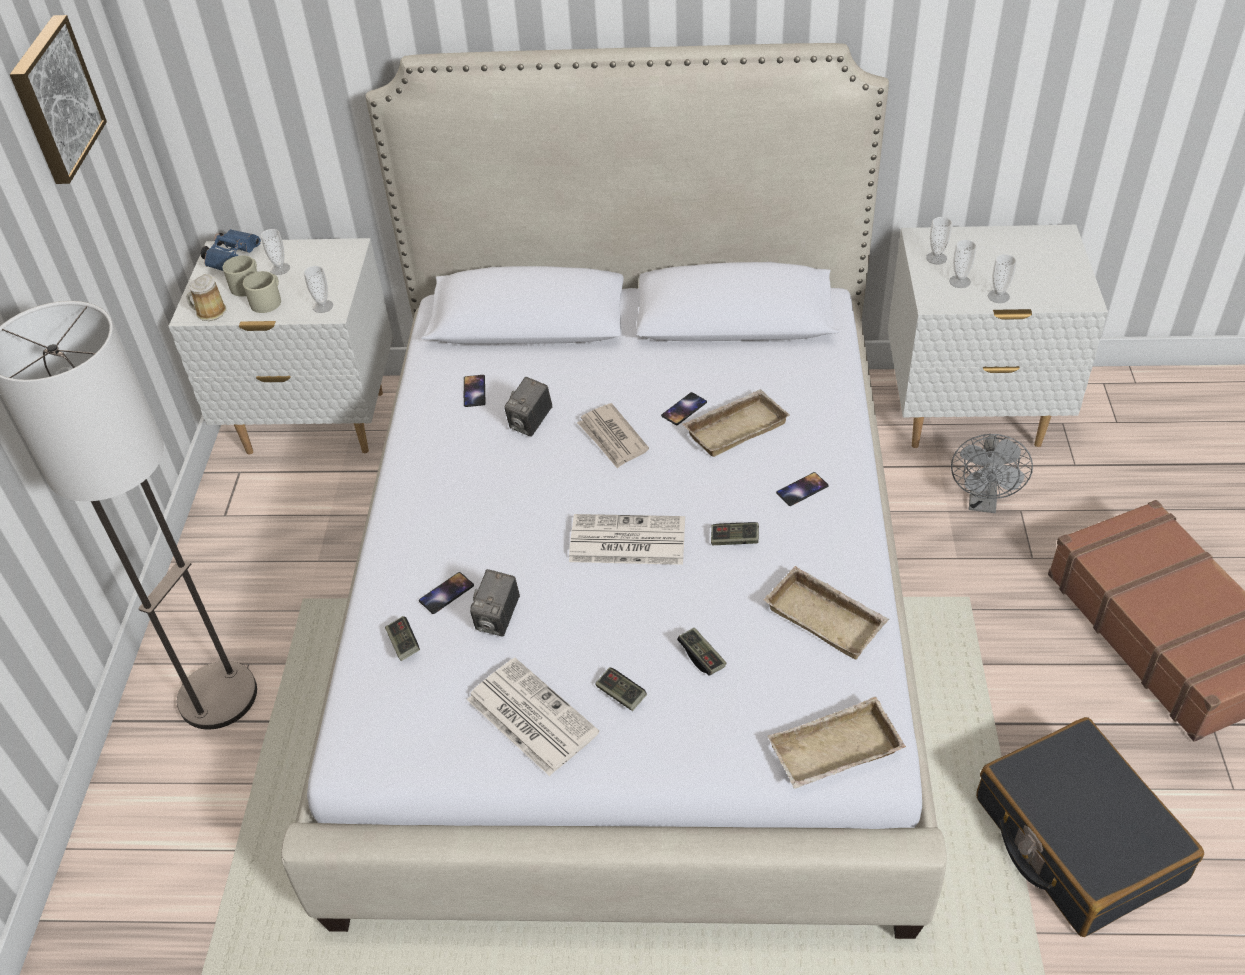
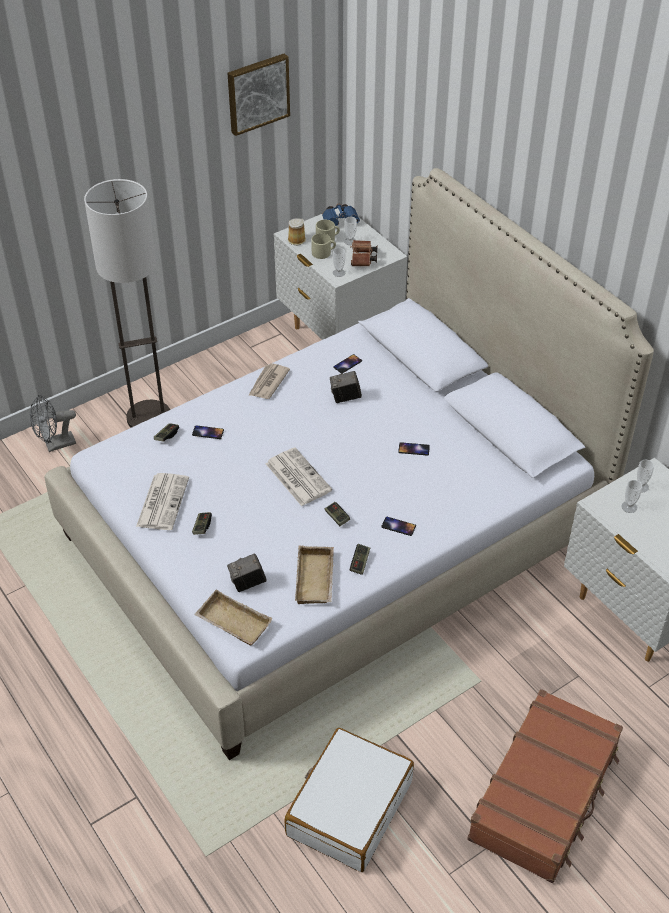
camera: 50 degrees right, 0 degrees up
camera [470,569,520,637] -> camera moved to [227,553,267,592]
newspaper [577,403,649,469] -> newspaper moved to [249,363,290,399]
game controller [677,628,727,675] -> game controller moved to [350,544,370,575]
beige tray [682,389,790,457] -> none
grey fan [951,434,1033,513] -> grey fan moved to [30,395,76,452]
black suitcase [976,717,1204,937] -> white suitcase [285,728,414,872]
cup [988,254,1017,303] -> none
none -> brown binoculars [350,240,377,266]

